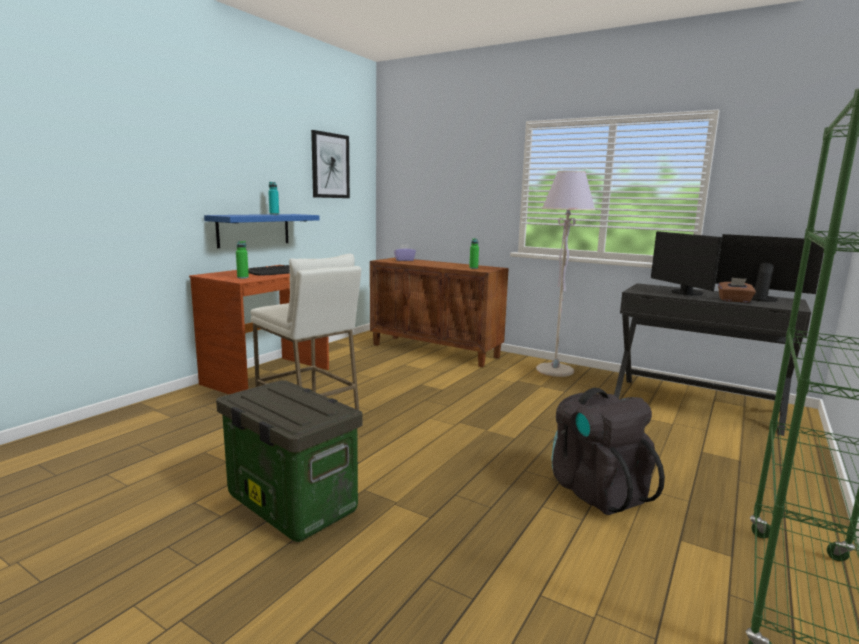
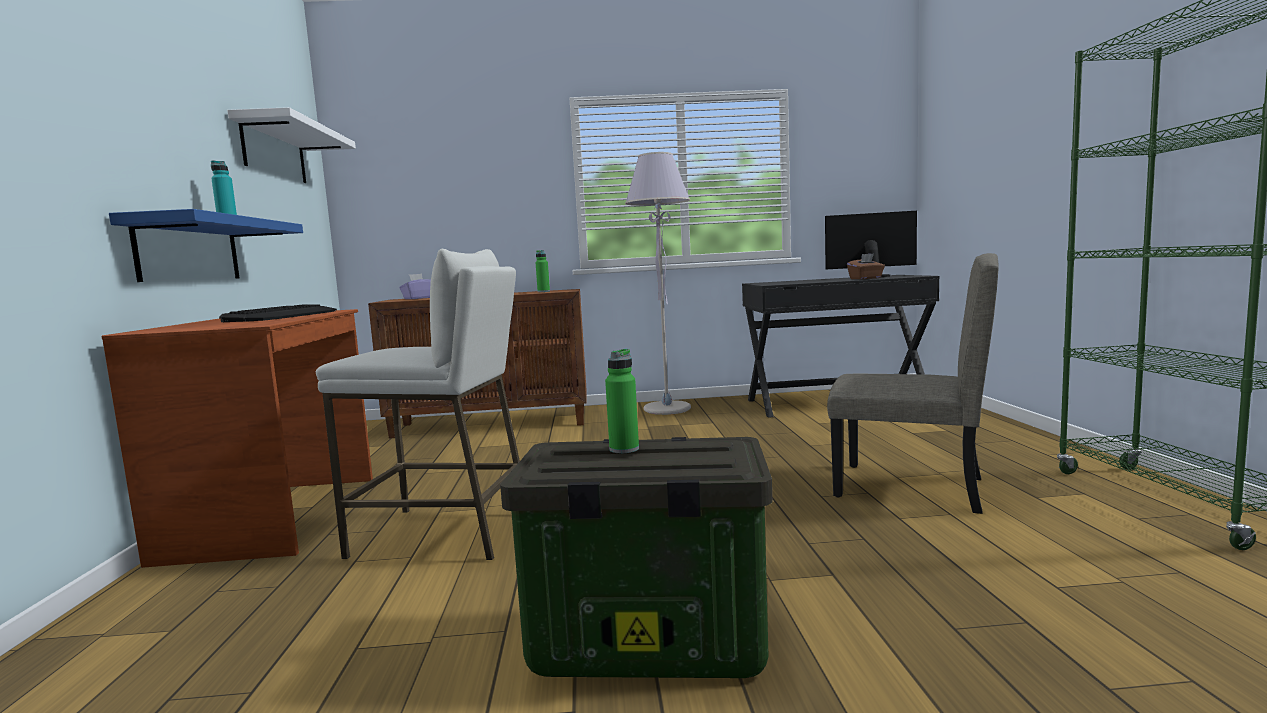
camera: 35 degrees left, 5 degrees down
green bottle [236,241,249,279] -> green bottle moved to [605,349,639,453]
picture [311,130,350,198] -> white shelf [227,107,356,183]
black backpack [551,388,665,515] -> beige chair [827,253,999,514]
monitor [651,231,722,296] -> none

